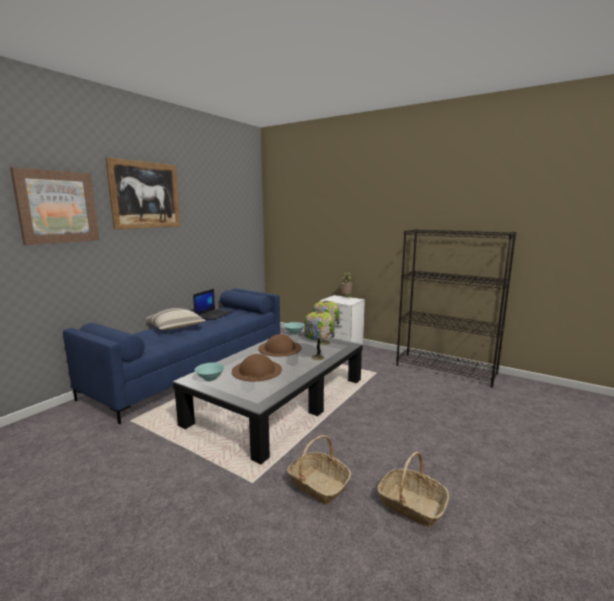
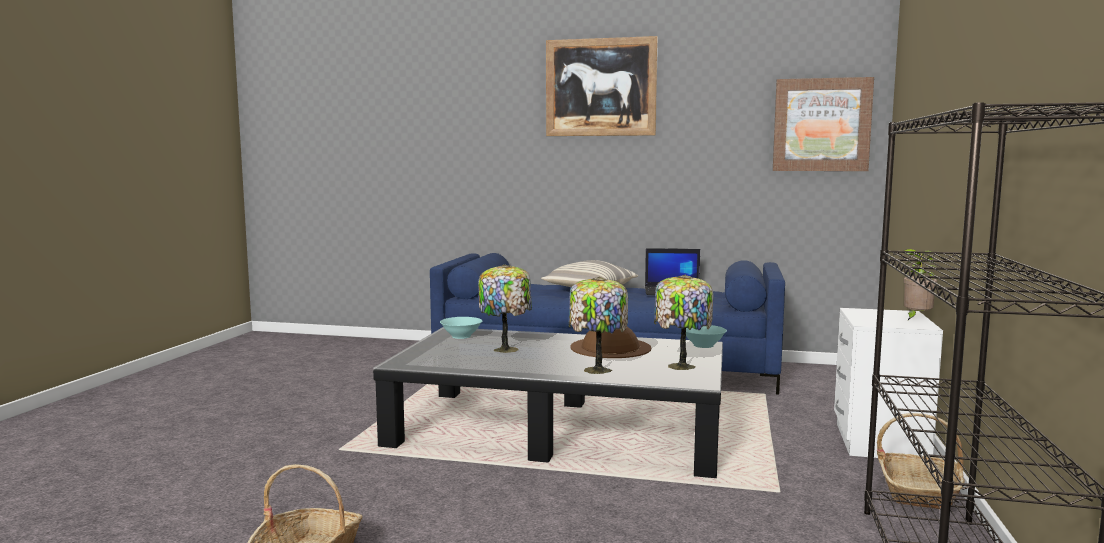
camera: 70 degrees right, 5 degrees down
picture [10,167,99,245] -> picture moved to [773,77,874,171]
brown hat [232,354,282,381] -> table lamp [478,264,532,353]
basket [287,435,351,504] -> basket moved to [877,413,965,509]

